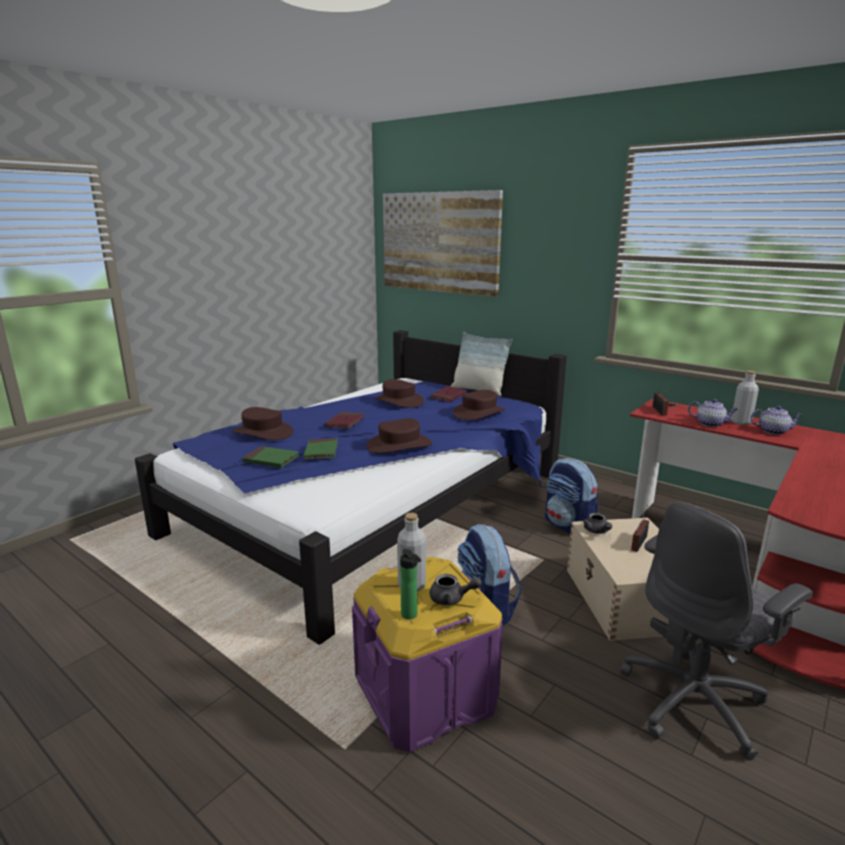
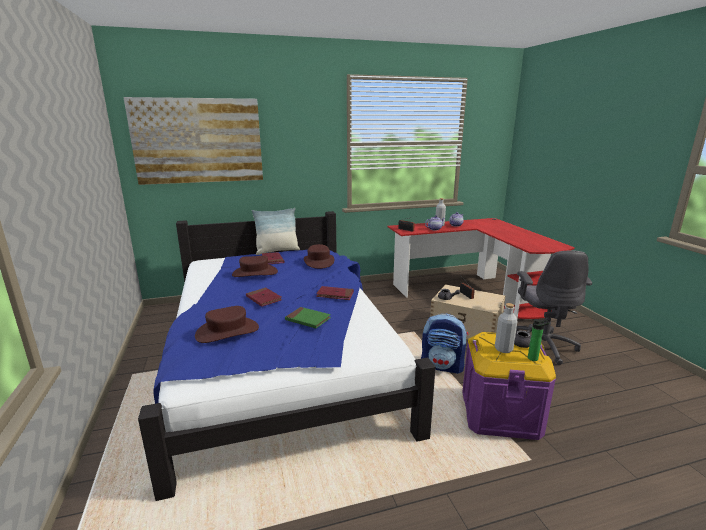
camera: 55 degrees left, 0 degrees up
green book [242,446,299,468] -> none
brown hat [367,418,432,453] -> red book [316,286,354,300]
backpack [545,458,599,534] -> none

